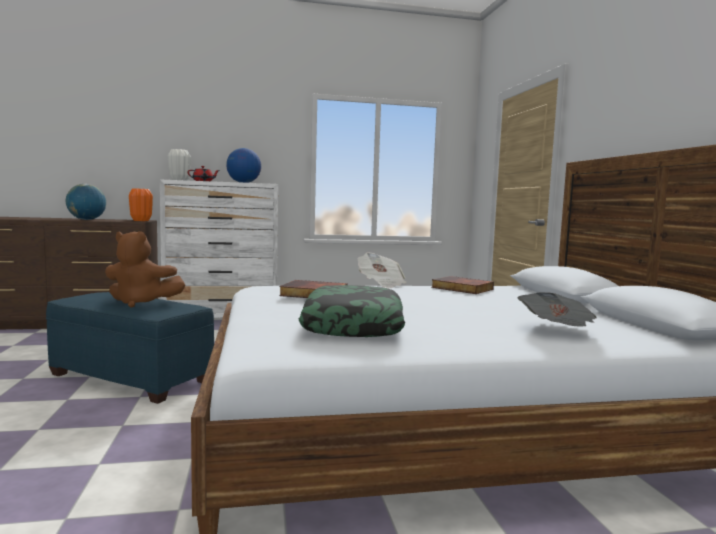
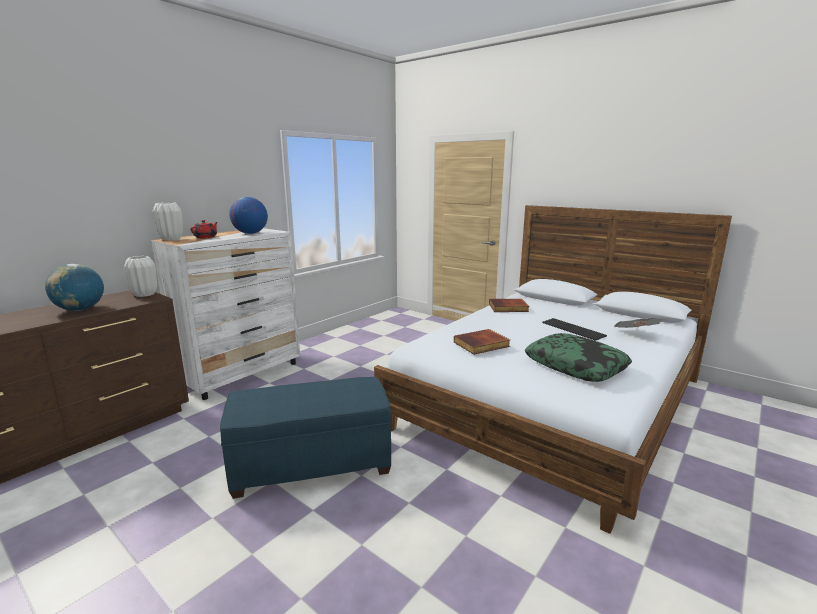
camera: 40 degrees left, 10 degrees up
brown plush toy [105,231,185,308] -> none
orange vase [129,188,153,221] -> white vase [124,256,157,297]
newspaper [358,253,407,288] -> none
none -> keyboard [542,318,607,341]

